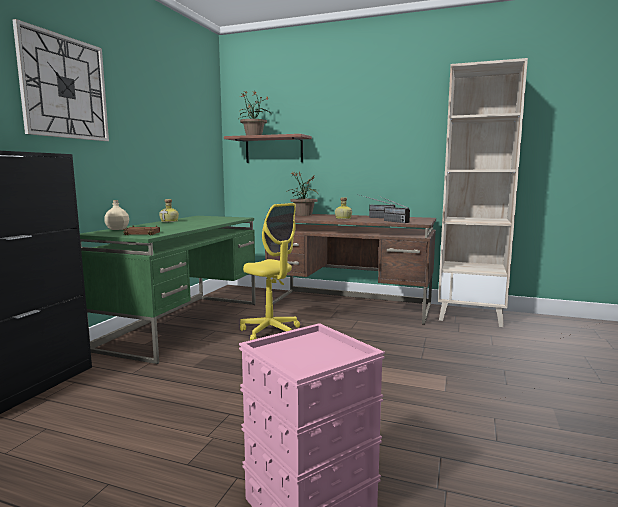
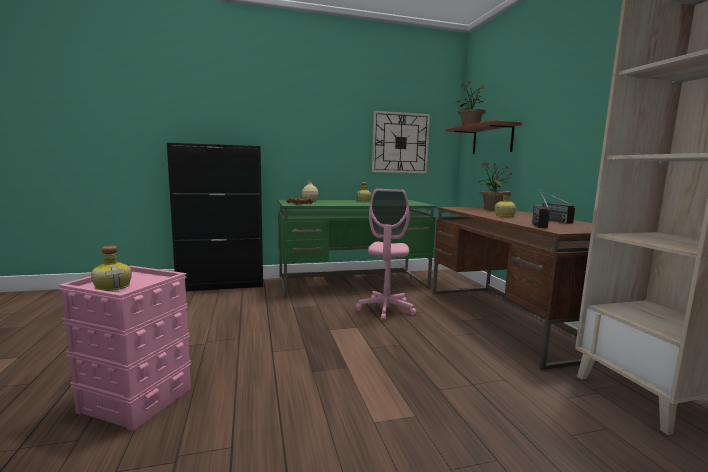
camera: 55 degrees right, 0 degrees up
wall clock [13,19,109,141] -> wall clock moved to [372,111,430,173]
yellow office chair [240,203,300,340] -> pink office chair [356,189,416,321]
none -> bottle [91,246,132,291]

